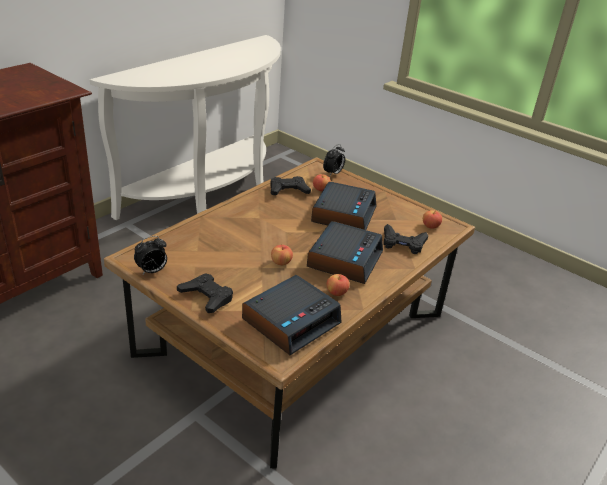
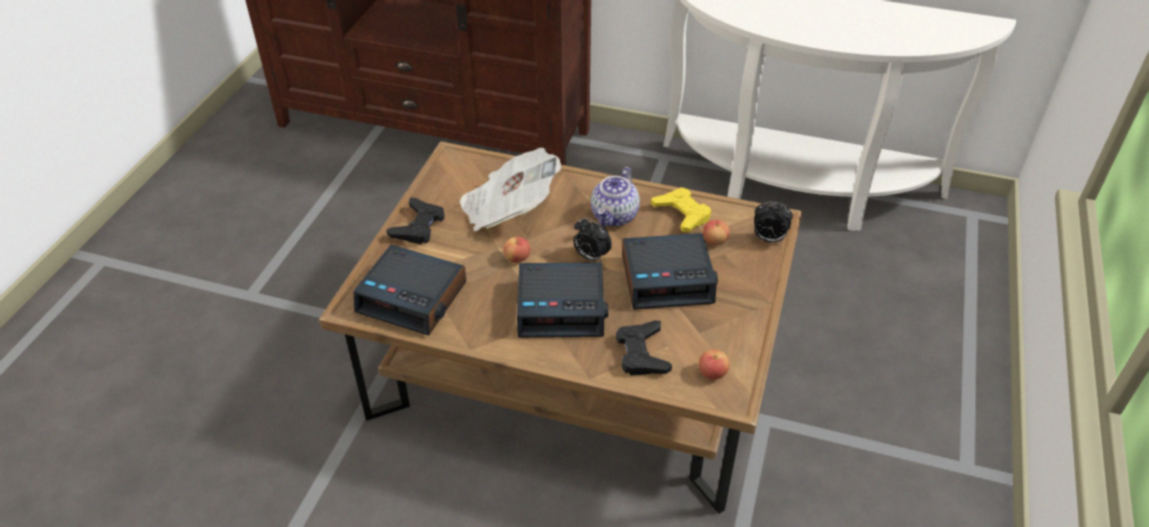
camera: 70 degrees right, 10 degrees up
alarm clock [134,236,167,274] -> alarm clock moved to [573,217,612,262]
black game controller [270,176,311,195] -> yellow game controller [651,187,711,232]
apple [327,274,350,296] -> none
none -> newspaper [460,148,561,231]
none -> teapot [591,167,640,227]

